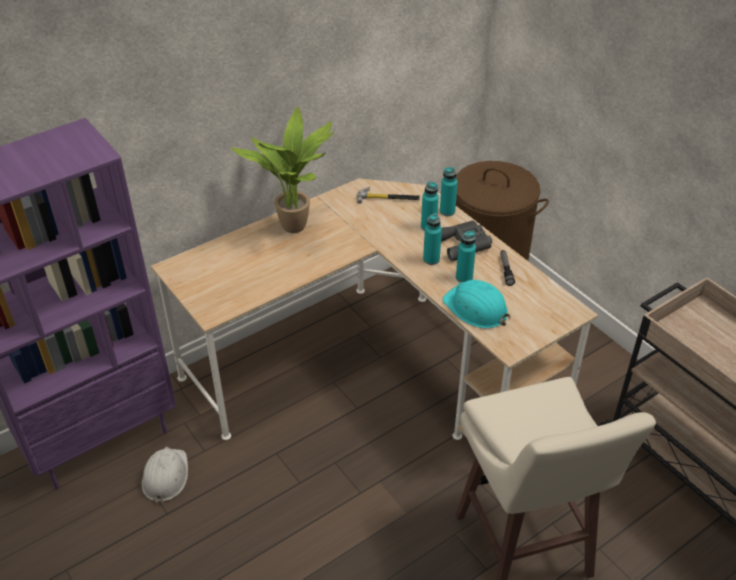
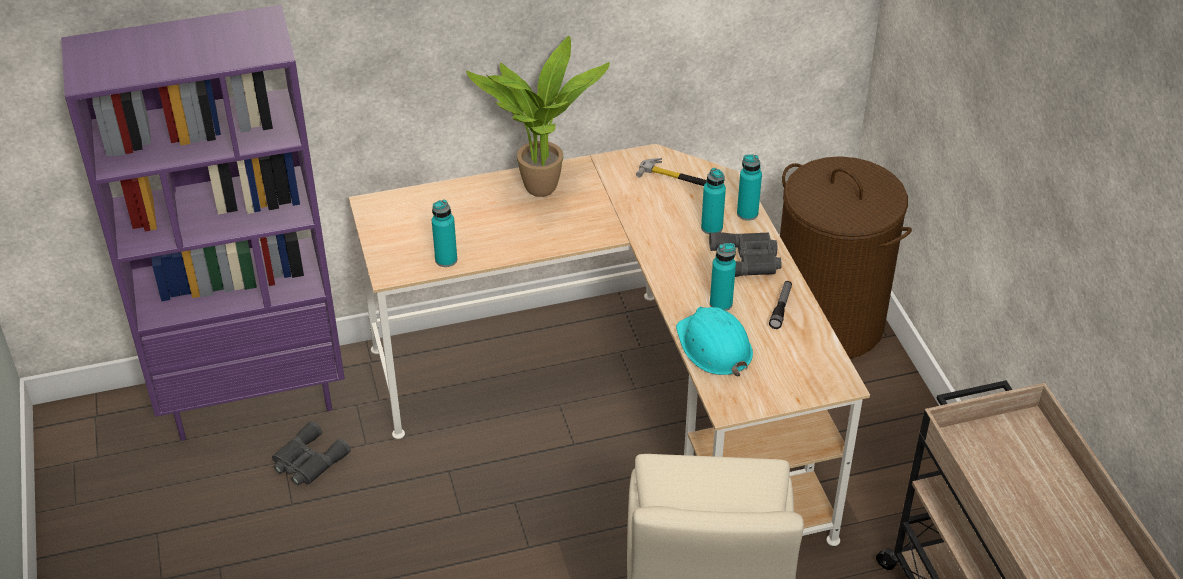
camera: 20 degrees right, 0 degrees up
white hard hat [142,447,188,504] -> grey binoculars [272,421,351,486]
turquoise bottle [423,213,442,265] -> turquoise bottle moved to [432,199,457,267]

